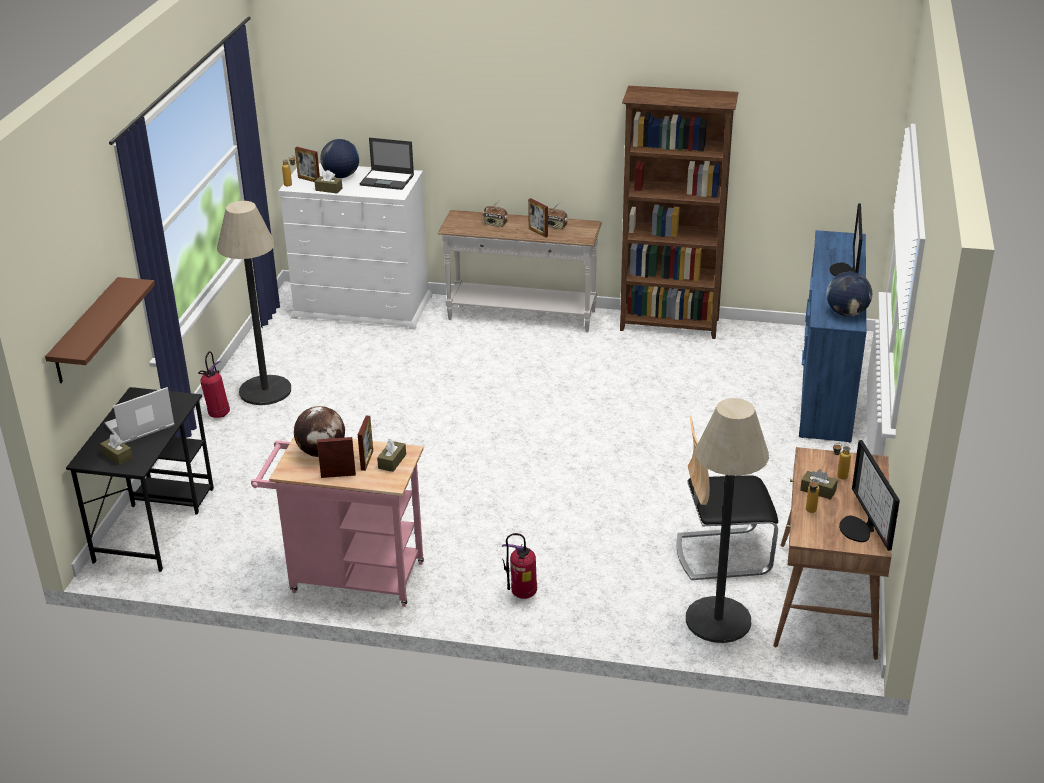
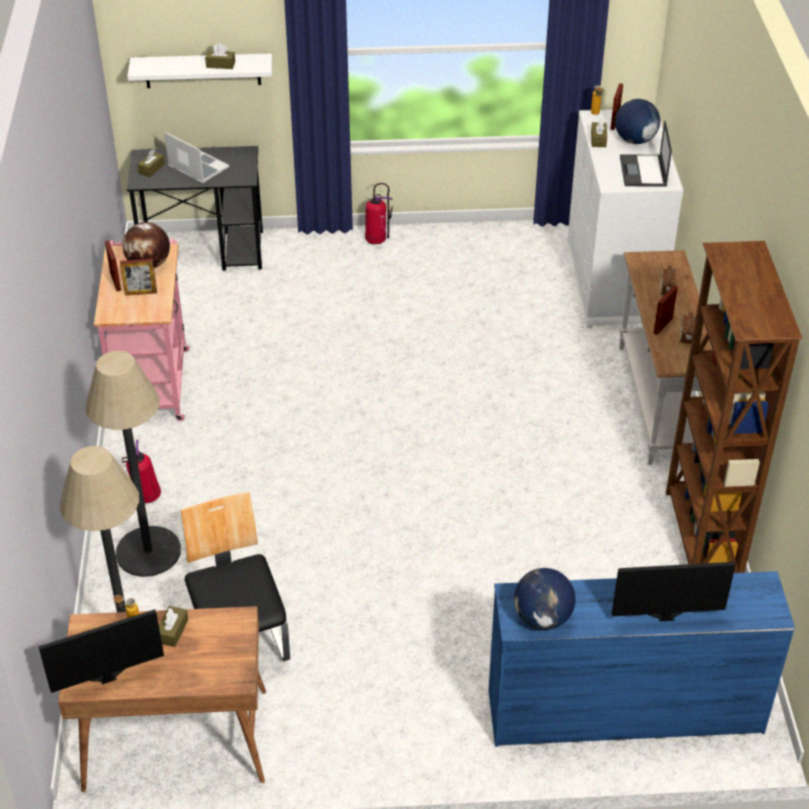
camera: 75 degrees right, 10 degrees up
brown shelf [45,277,155,383] -> white shelf [127,53,272,88]
floor lamp [217,201,291,405] -> floor lamp moved to [85,351,181,577]
brown tissue box [377,439,406,472] -> brown tissue box moved to [205,44,235,69]
bottle [833,443,851,479] -> none

